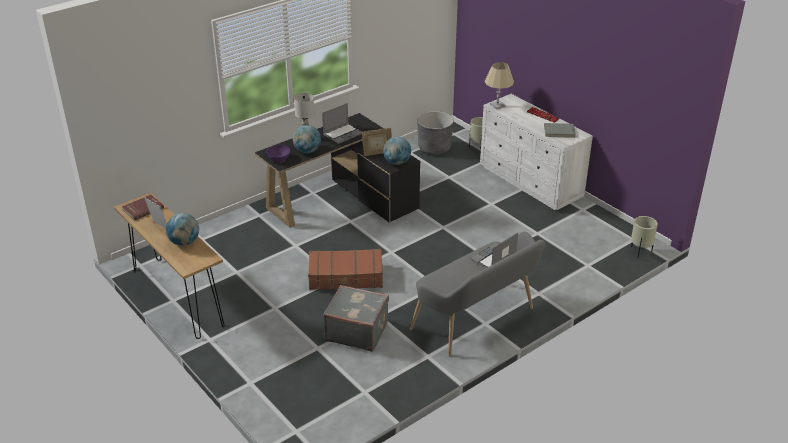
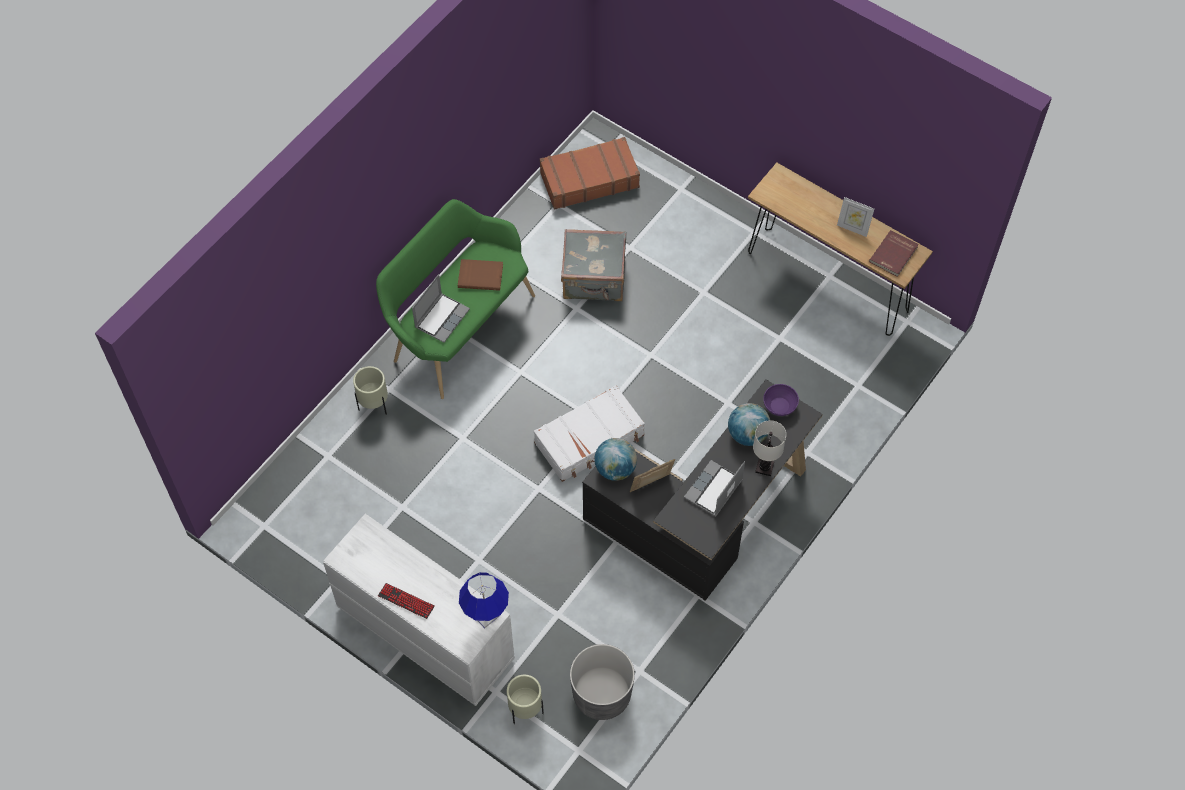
camera: 165 degrees right, 25 degrees up
globe [166,213,199,246] -> none
brown suitcase [308,249,383,290] -> brown suitcase moved to [540,137,640,210]
grey bench [409,232,545,356] -> green bench [376,199,535,399]
beige table lamp [485,62,514,109] -> blue table lamp [459,572,509,628]
grey book [544,123,576,138] -> none
beige planter [631,216,658,257] -> beige planter moved to [353,366,388,415]
none -> brown book [458,259,503,291]
none -> white suitcase [534,385,645,482]

